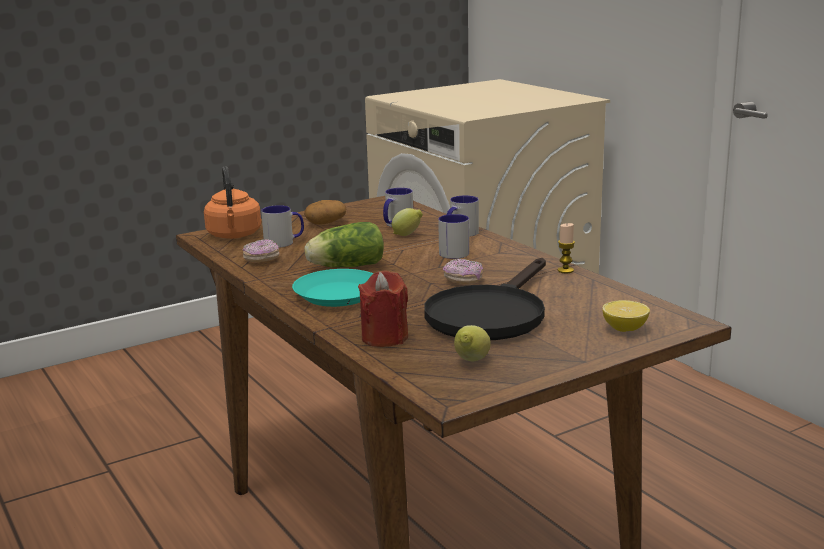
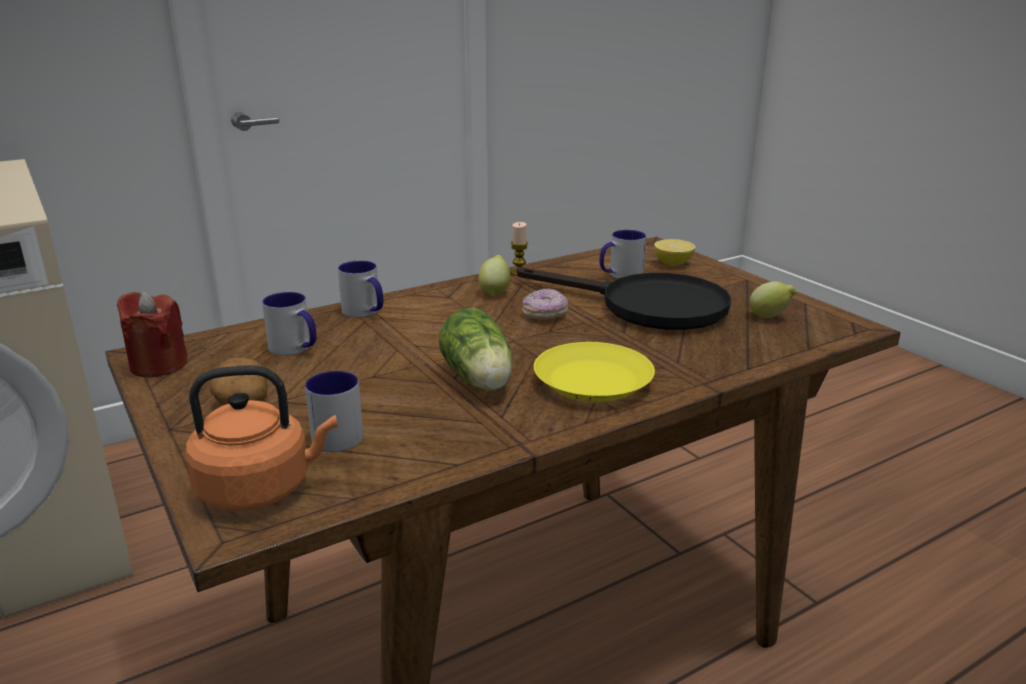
camera: 90 degrees left, 5 degrees up
donut [243,239,279,262] -> none
turquoise plate [292,269,374,307] -> yellow plate [534,342,655,402]
red candle [358,270,408,347] -> red candle moved to [117,292,188,378]
lemon [392,208,423,236] -> lemon moved to [478,255,510,296]
mug [438,214,469,259] -> mug moved to [600,230,646,279]

